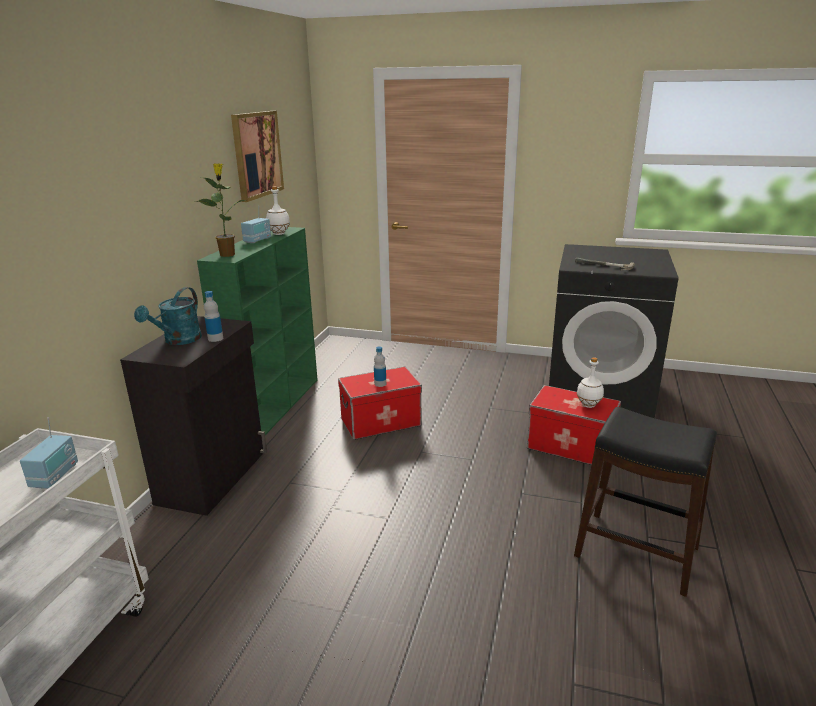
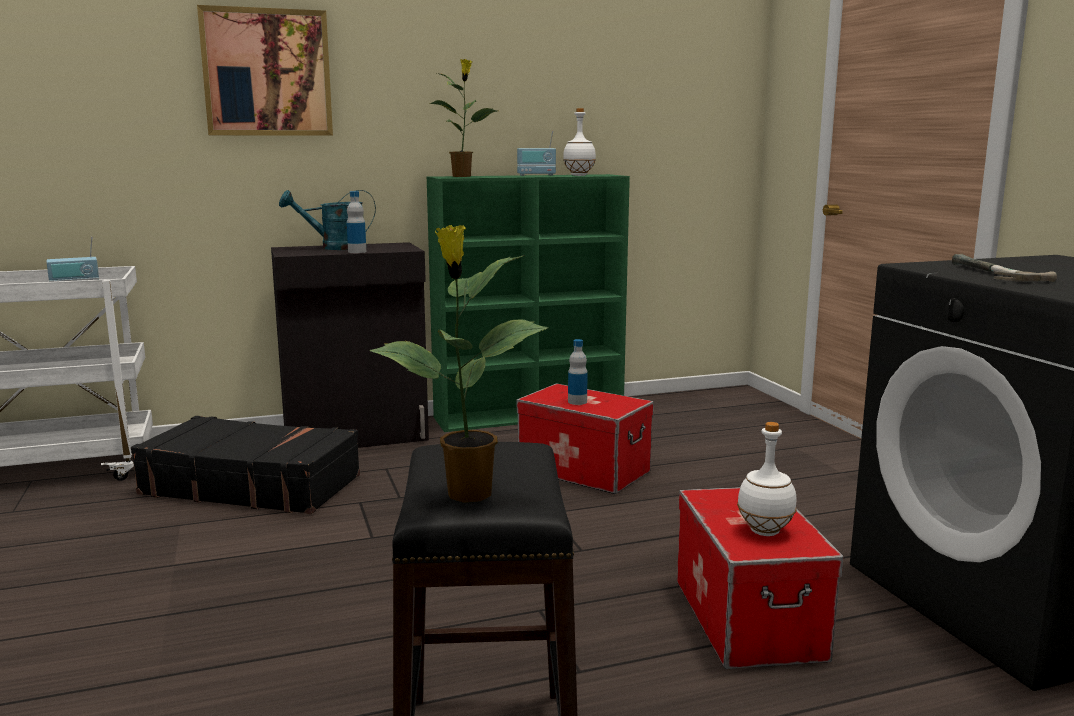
camera: 55 degrees right, 10 degrees down
picture [231,111,284,202] -> picture moved to [197,5,333,136]
none -> black suitcase [131,416,360,514]
none -> potted plant [370,225,549,503]

